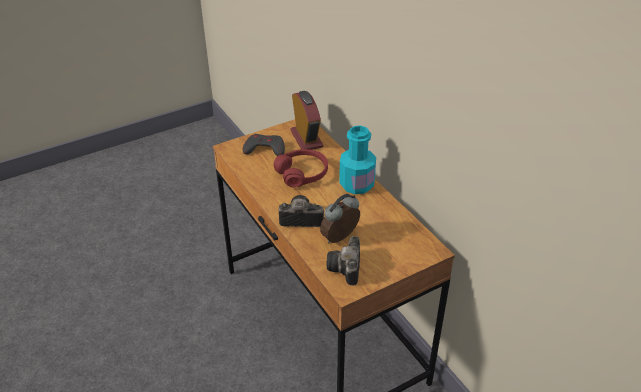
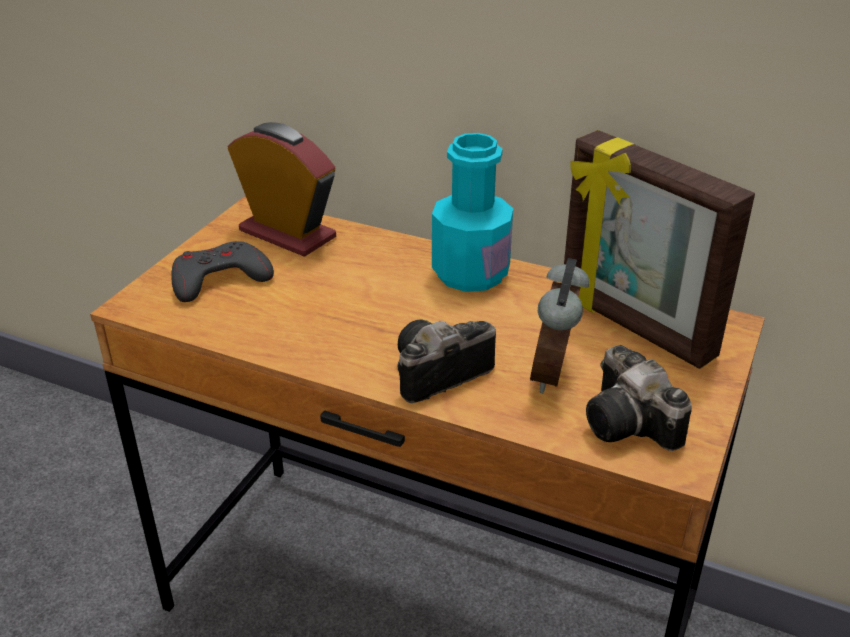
camera: 35 degrees left, 5 degrees down
red headphones [274,149,328,188] -> none
none -> picture frame [564,130,755,369]

